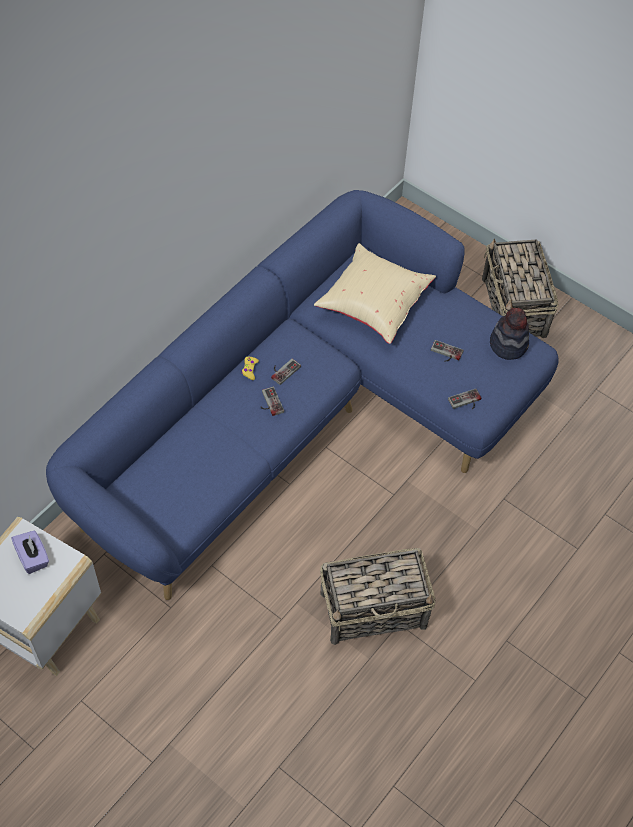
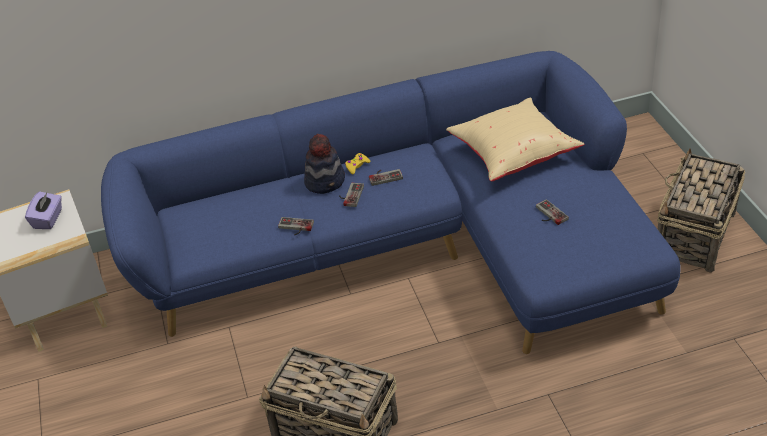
camera: 40 degrees right, 15 degrees down
game controller [448,389,481,410] -> game controller moved to [278,217,314,235]
hat [490,308,529,360] -> hat moved to [304,134,345,194]

